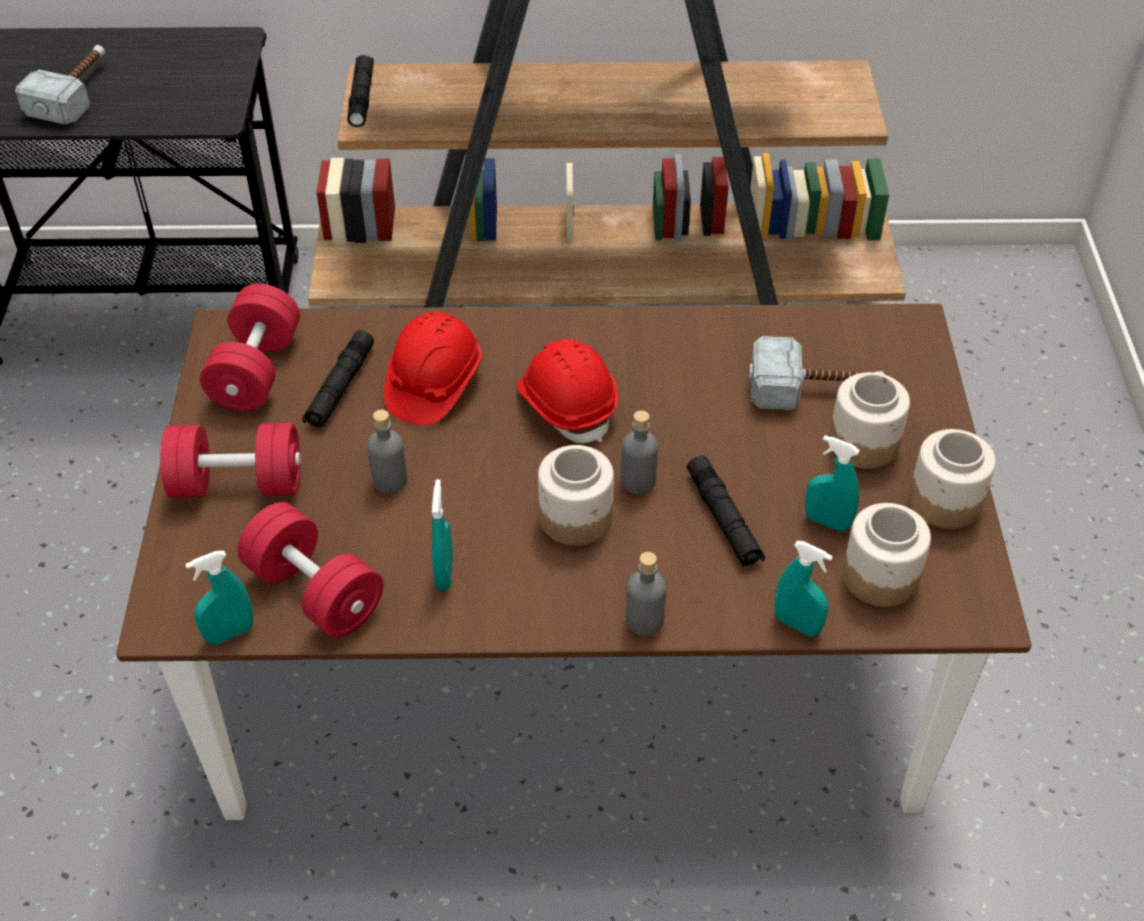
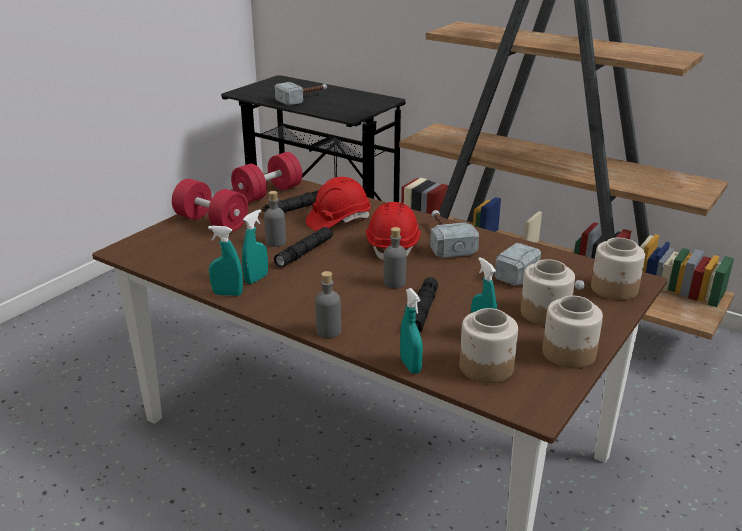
camera: 35 degrees right, 20 degrees down
turquoise spray bottle [185,551,253,645] -> turquoise spray bottle moved to [208,226,243,296]
red dumbbell [237,502,383,638] -> none
black flashlight [347,55,374,127] -> black flashlight moved to [274,227,334,268]
jar [538,445,614,546] -> jar moved to [591,238,645,300]
none -> hammer [430,210,479,258]

